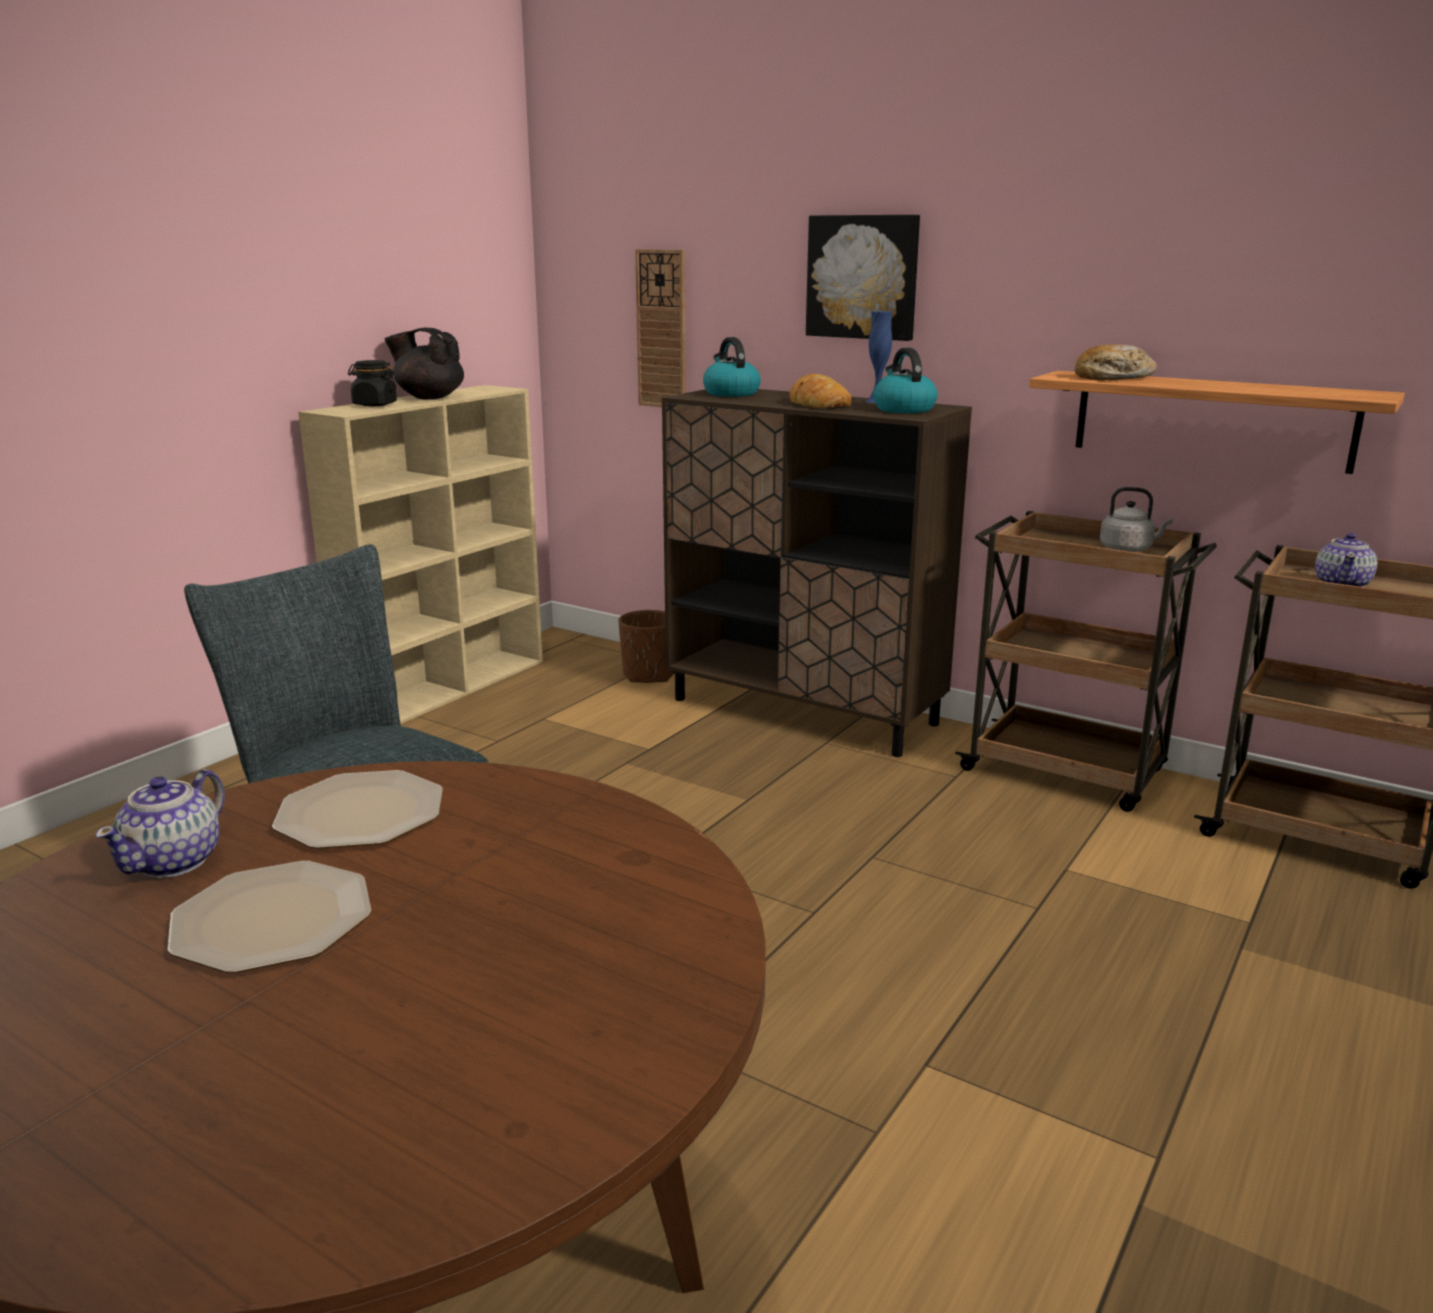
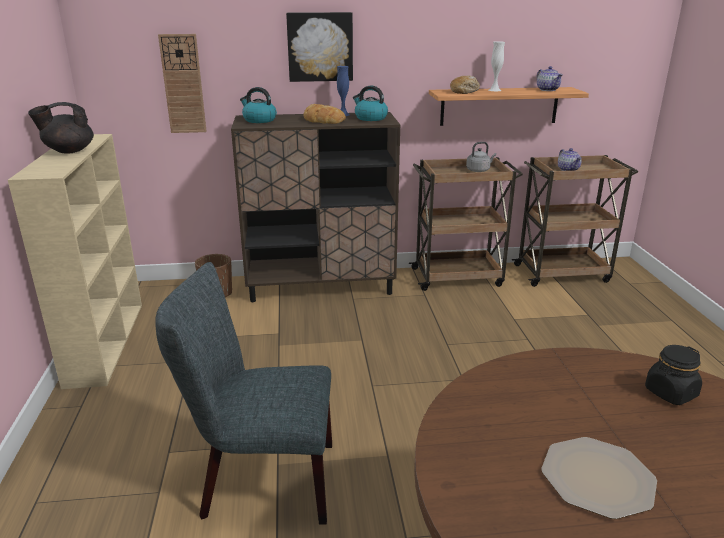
camera: 40 degrees left, 5 degrees up
teapot [95,769,225,878] -> teapot moved to [537,66,563,91]
plate [272,770,443,849] -> none
black jar [348,360,397,406] -> black jar moved to [645,345,702,405]
none -> white vase [489,41,505,91]

